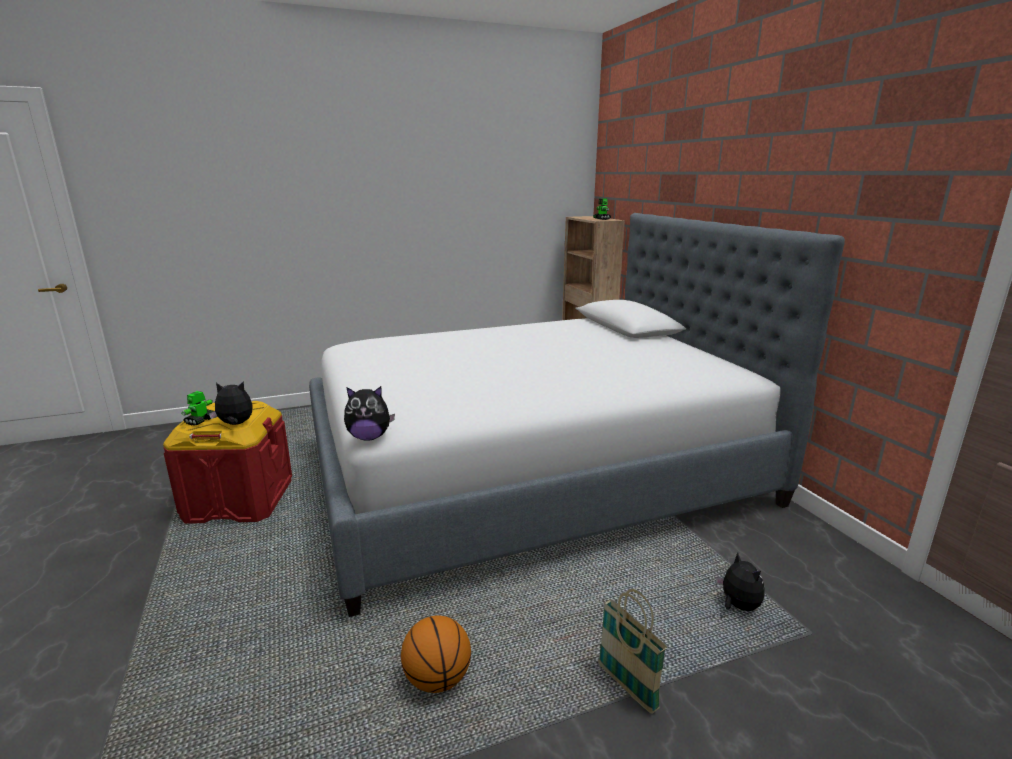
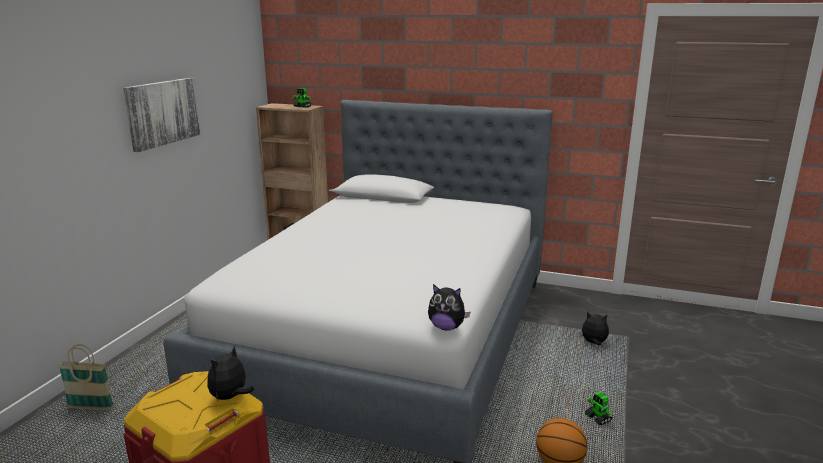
camera: 50 degrees left, 0 degrees up
toy robot [181,391,213,426] -> toy robot moved to [585,391,613,425]
plush toy [344,386,395,441] -> plush toy turned 75 degrees clockwise [428,284,470,331]
basket [598,589,667,714] -> basket moved to [58,344,114,411]
none -> picture [123,78,200,152]

